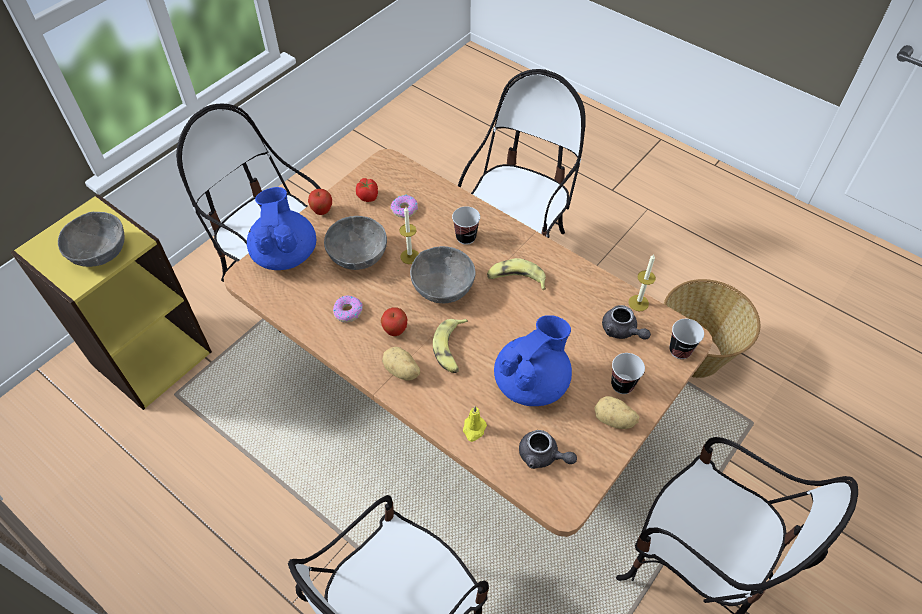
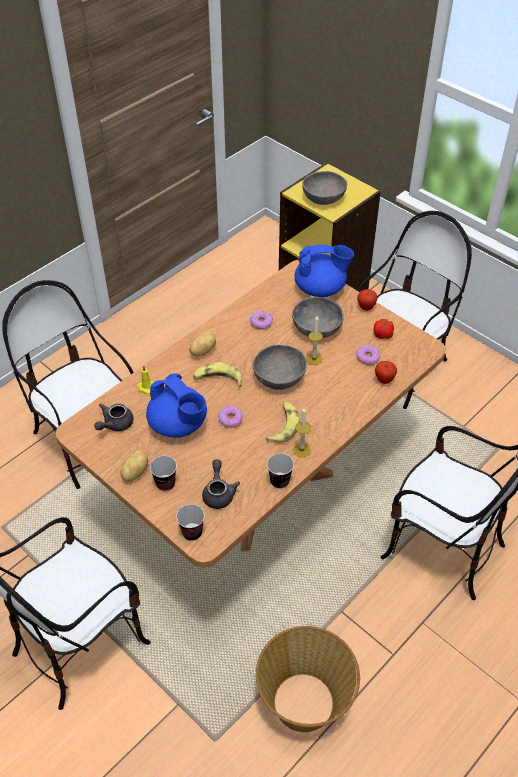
camera: 95 degrees right, 5 degrees down
apple [381,307,407,336] -> apple moved to [375,361,397,384]
cup [452,206,480,245] -> cup moved to [267,453,294,489]
grey teapot [602,305,651,340] -> grey teapot turned 120 degrees clockwise [202,459,240,509]
candle [628,254,656,311] -> candle moved to [293,407,311,457]
none -> donut [218,406,243,428]

